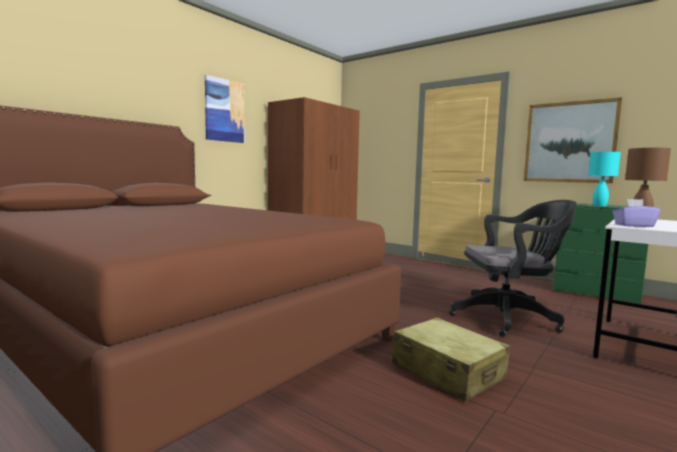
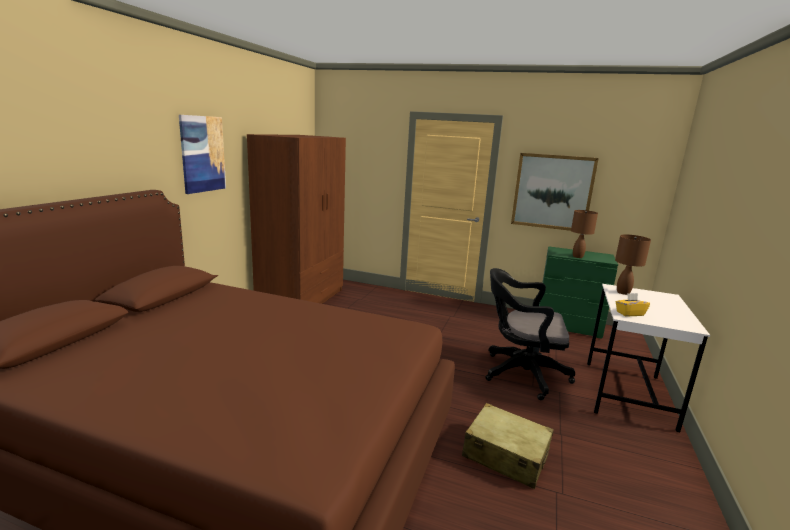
camera: 20 degrees left, 10 degrees up
black office chair [449,200,577,337] -> black office chair turned 150 degrees counterclockwise [486,268,575,400]
turquoise table lamp [588,151,621,206] -> brown table lamp [571,210,598,258]
purple tissue box [612,199,661,227] -> yellow tissue box [616,293,650,317]

